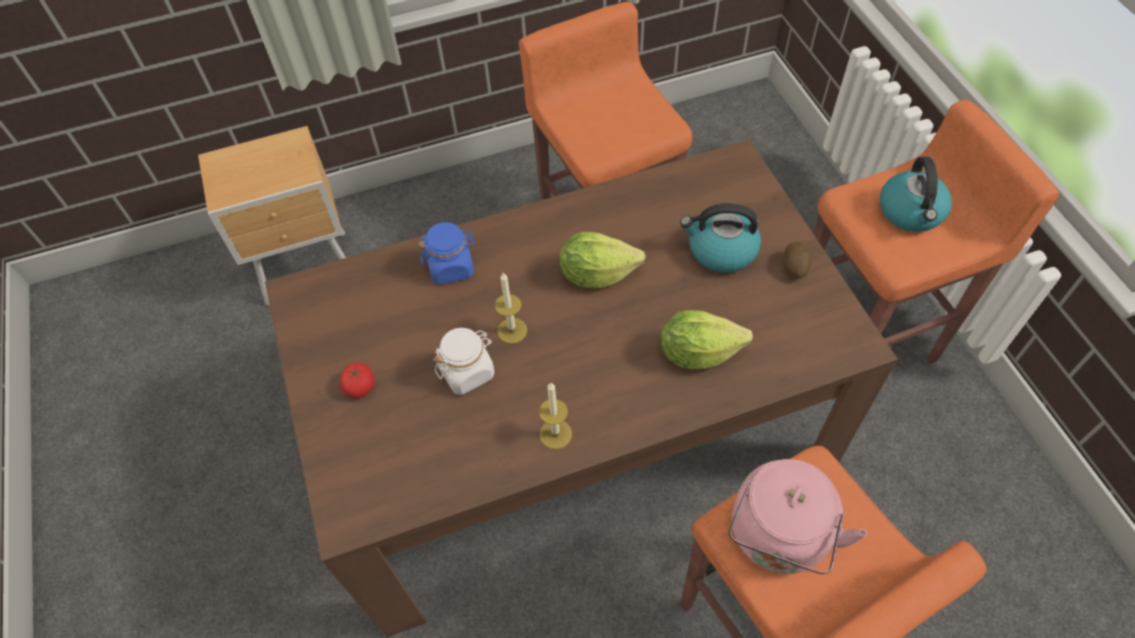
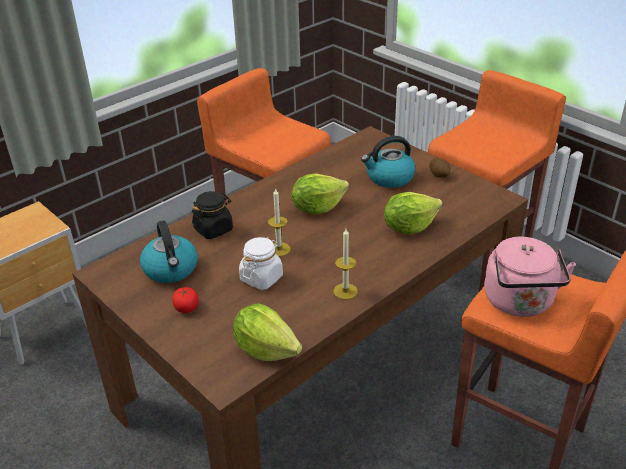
camera: 25 degrees left, 20 degrees down
blue jar [419,222,476,284] -> black jar [192,191,233,239]
kettle [880,157,952,232] -> kettle moved to [140,220,198,283]
none -> lettuce [233,304,302,361]

